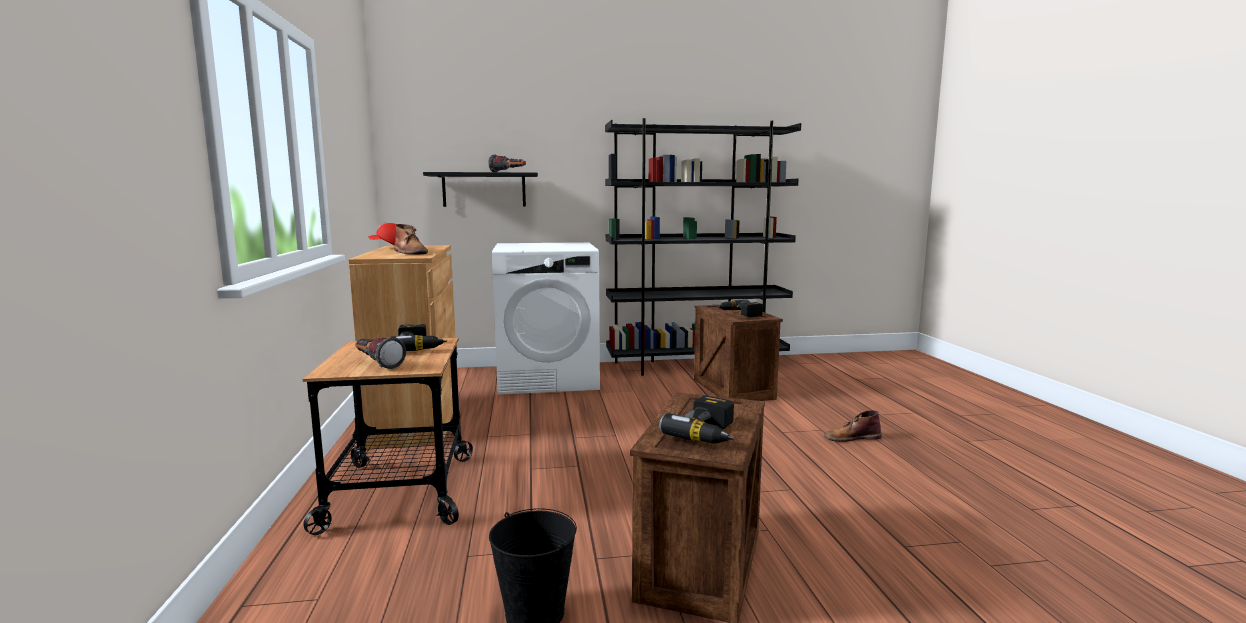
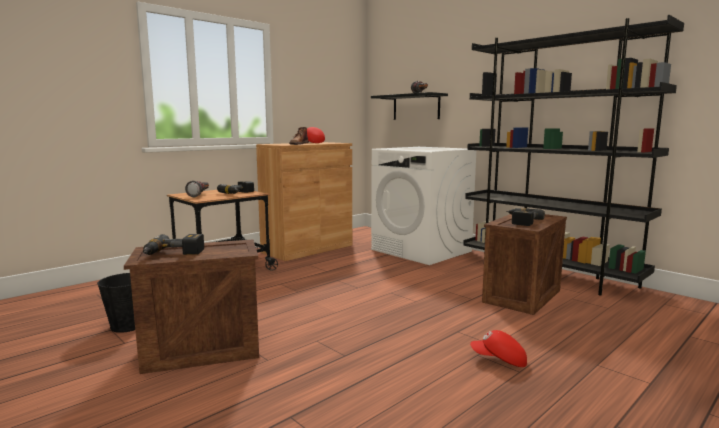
camera: 55 degrees right, 0 degrees up
brown boot [824,410,882,442] -> red cap [470,330,527,367]

